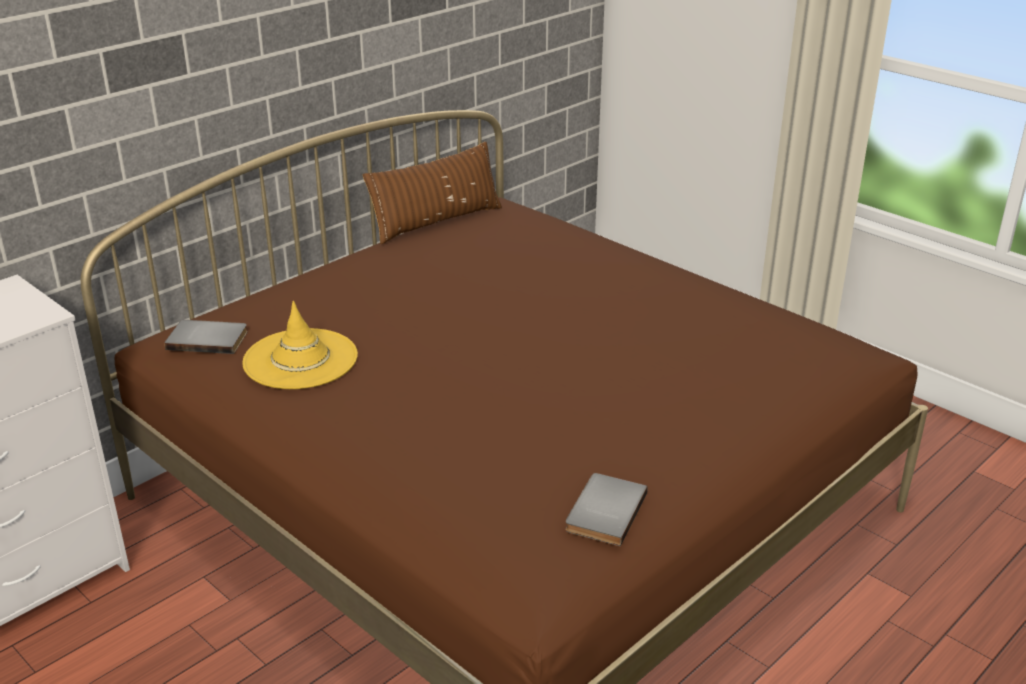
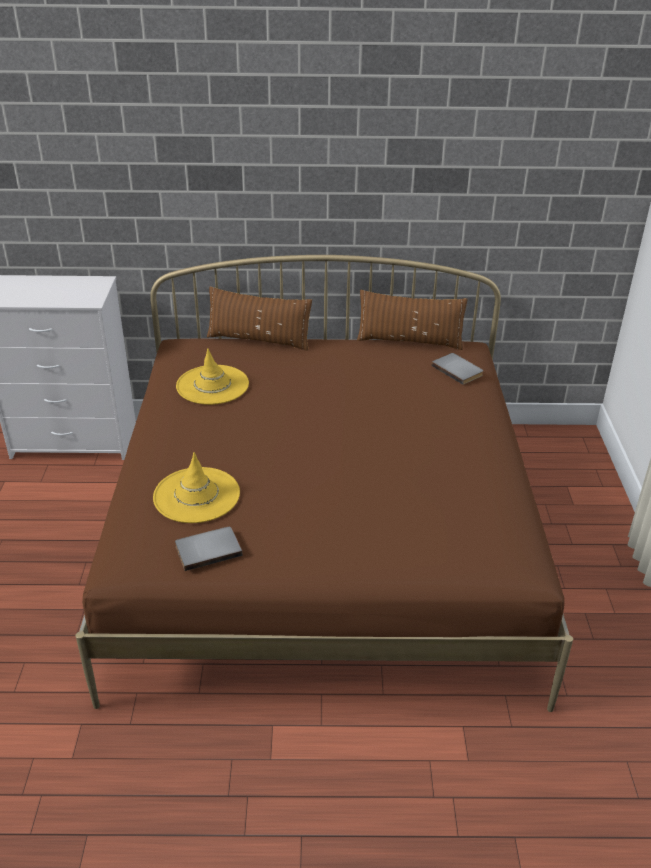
camera: 45 degrees right, 5 degrees up
grey book [164,320,248,354] -> grey book moved to [432,353,484,385]
none -> yellow hat [153,452,240,523]
none -> brown pillow [207,287,312,350]

